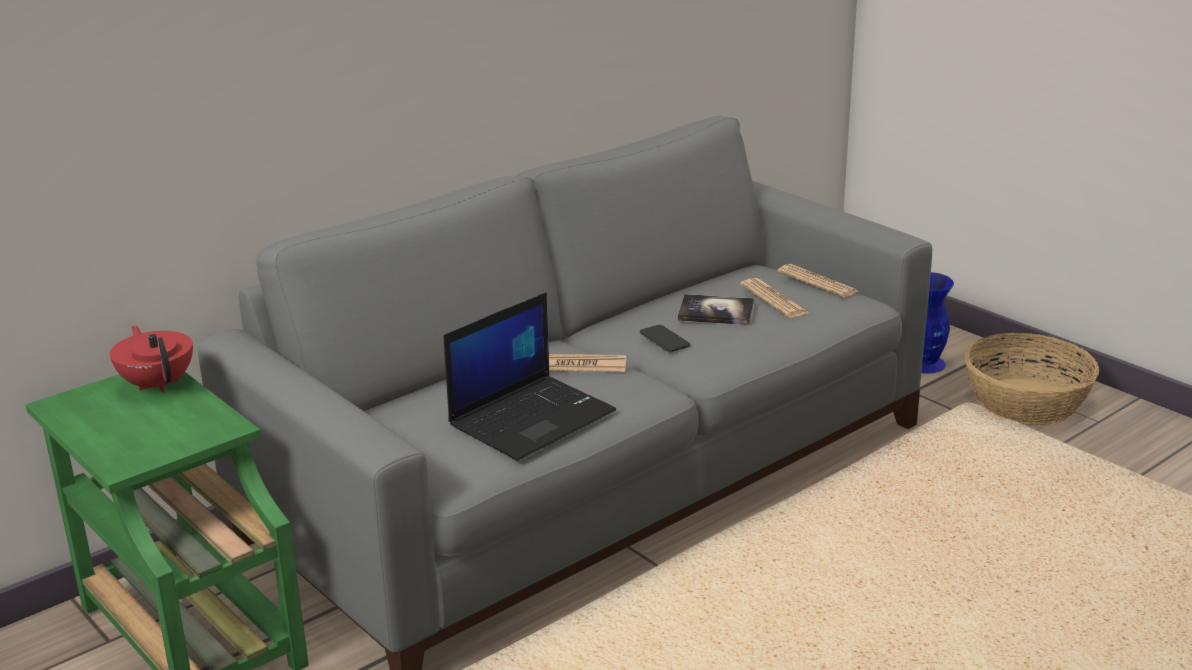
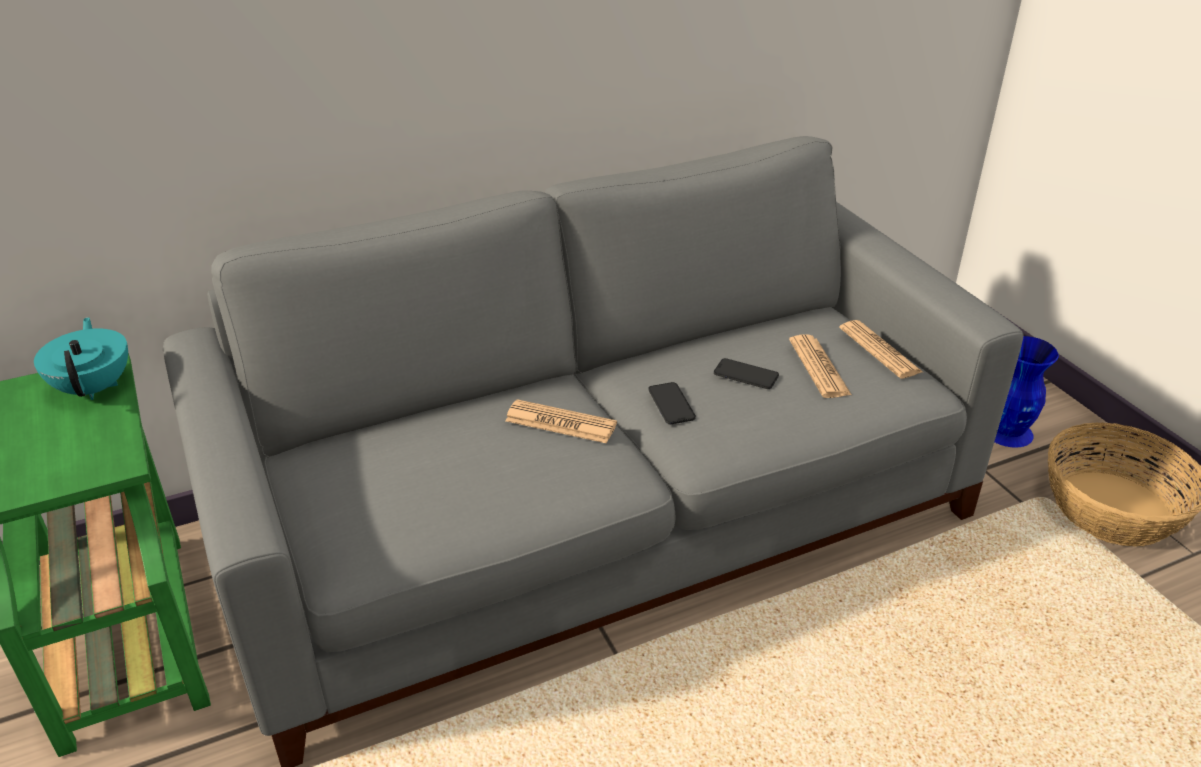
camera: 15 degrees right, 10 degrees up
red teapot [110,326,193,393] -> turquoise teapot [34,317,128,400]
laptop [444,292,616,461] -> none
book [678,294,755,325] -> phone [714,358,779,389]

